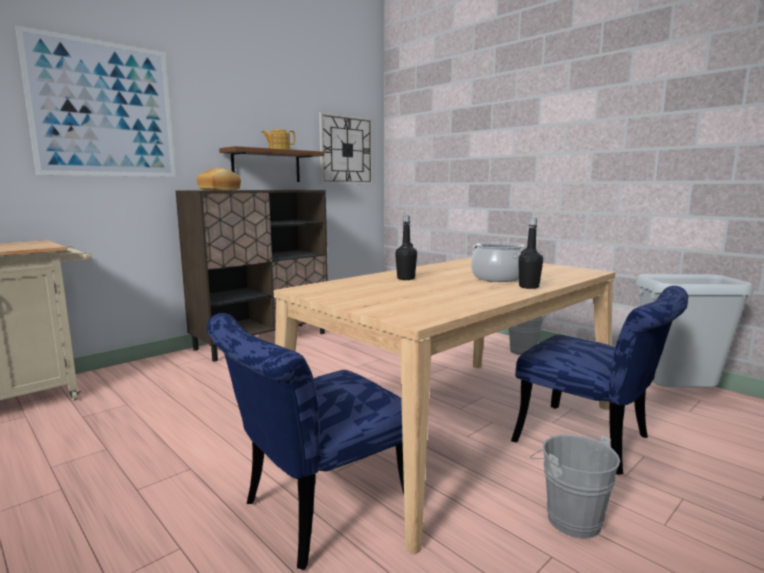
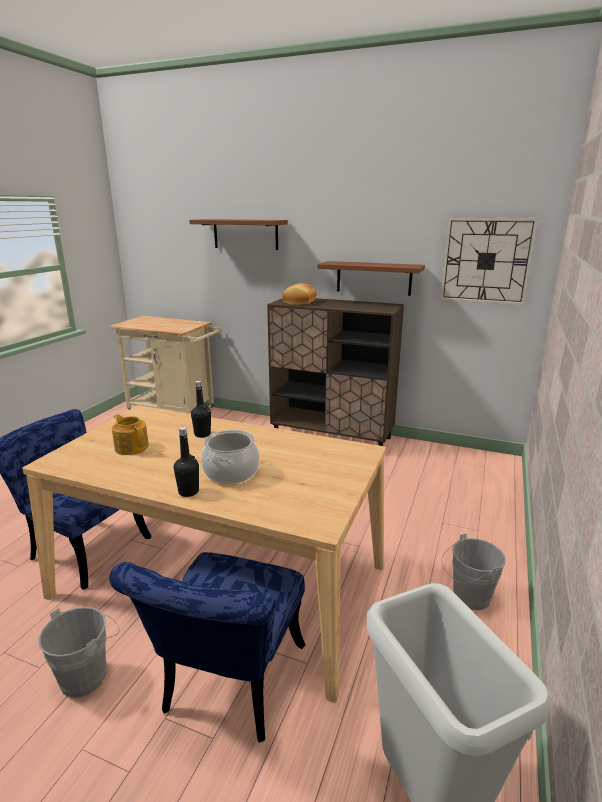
camera: 65 degrees right, 10 degrees up
picture [15,25,176,177] -> brown shelf [189,219,288,250]
teapot [261,129,295,150] -> teapot moved to [112,414,149,455]

